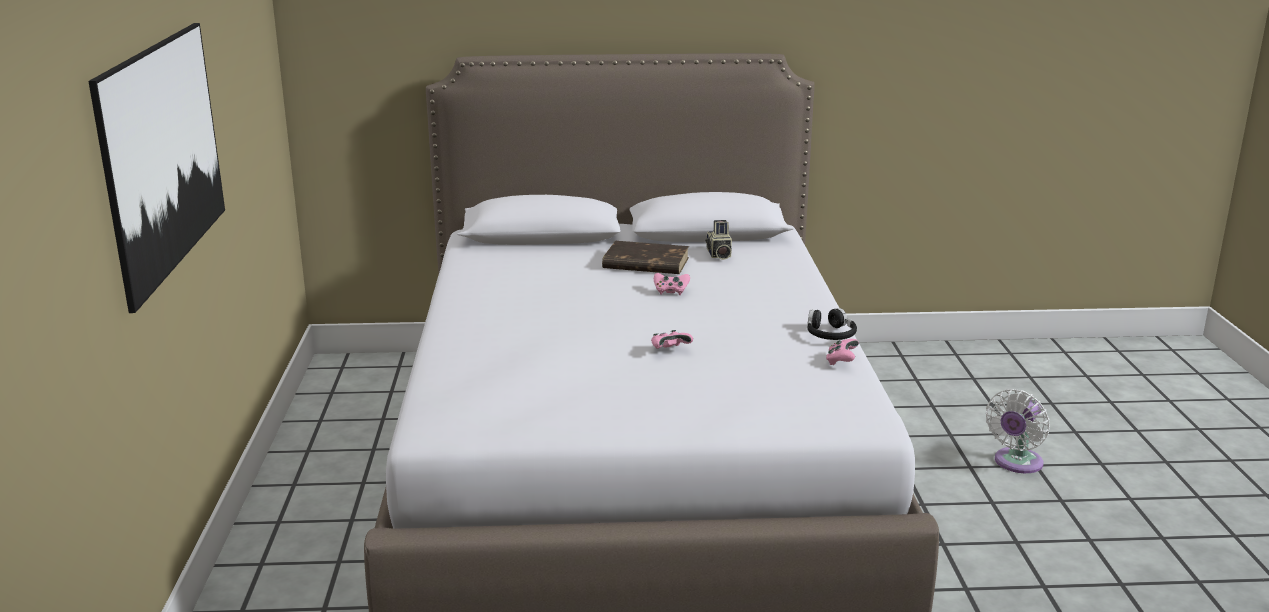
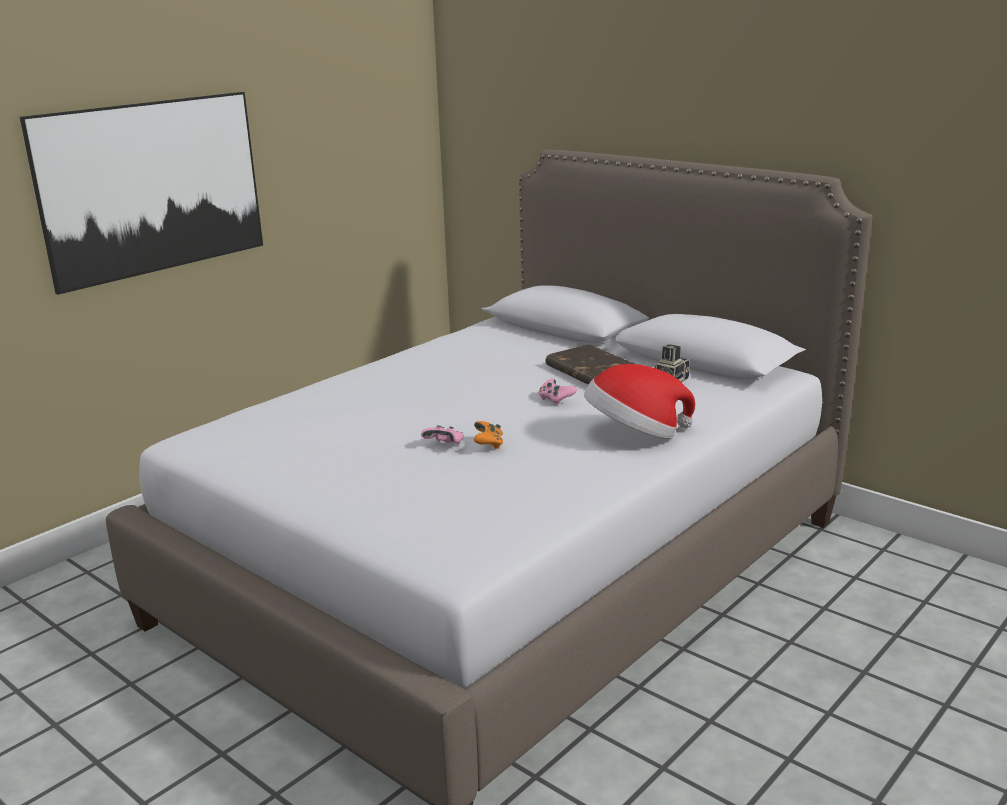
camera: 45 degrees right, 0 degrees up
black headphones [807,308,857,340] -> none
pink game controller [826,339,859,365] -> none
white fan [986,389,1050,473] -> none
none -> orange game controller [474,421,503,449]
none -> hat [584,364,695,439]

